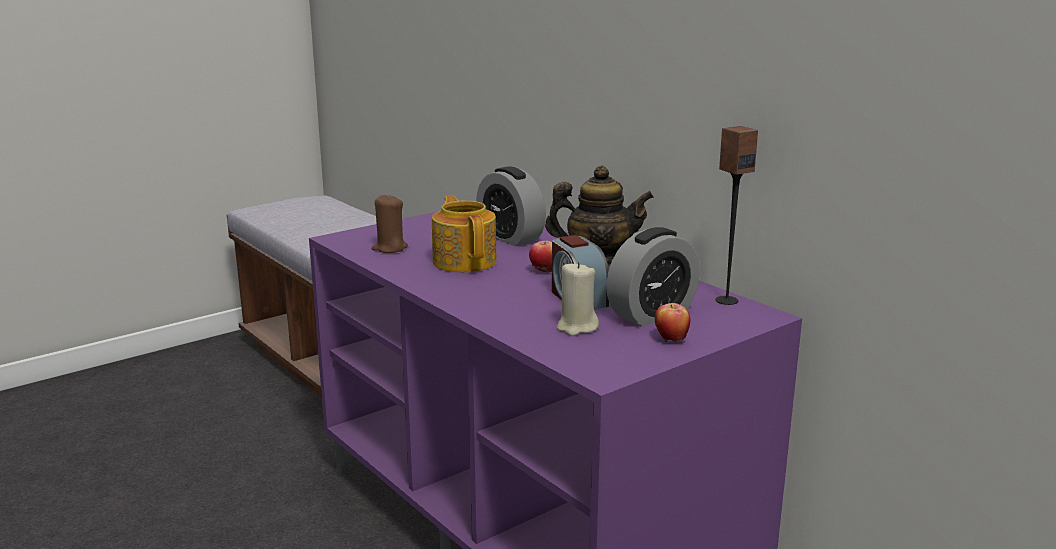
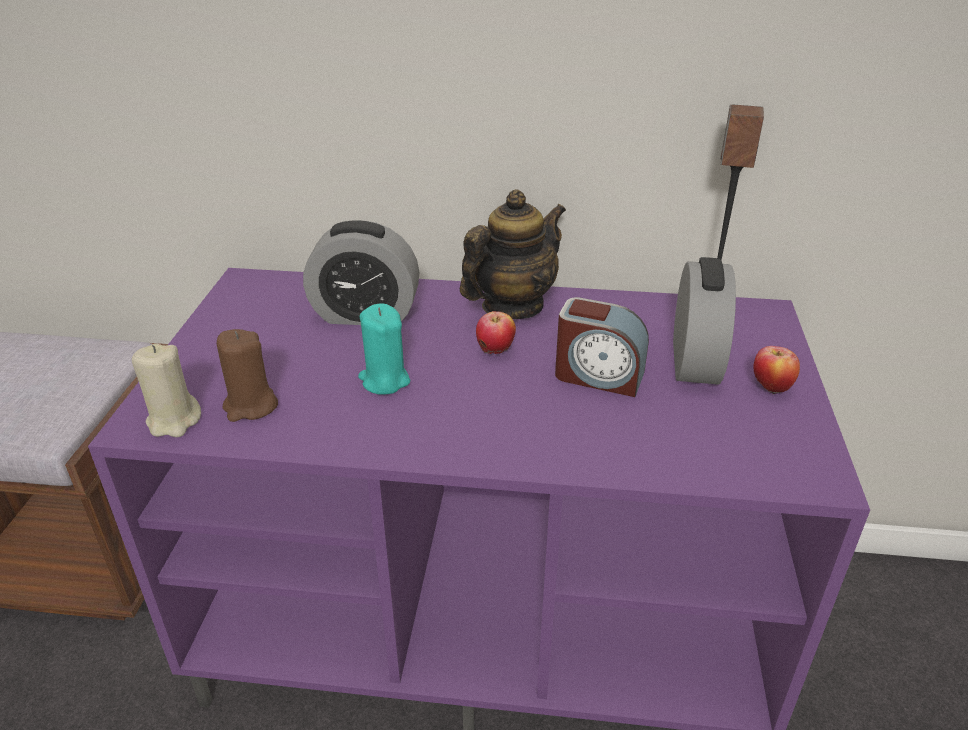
camera: 45 degrees left, 15 degrees up
teapot [432,195,496,272] -> turquoise candle [358,303,410,395]
beige candle [557,262,599,336] -> beige candle moved to [132,344,201,437]

